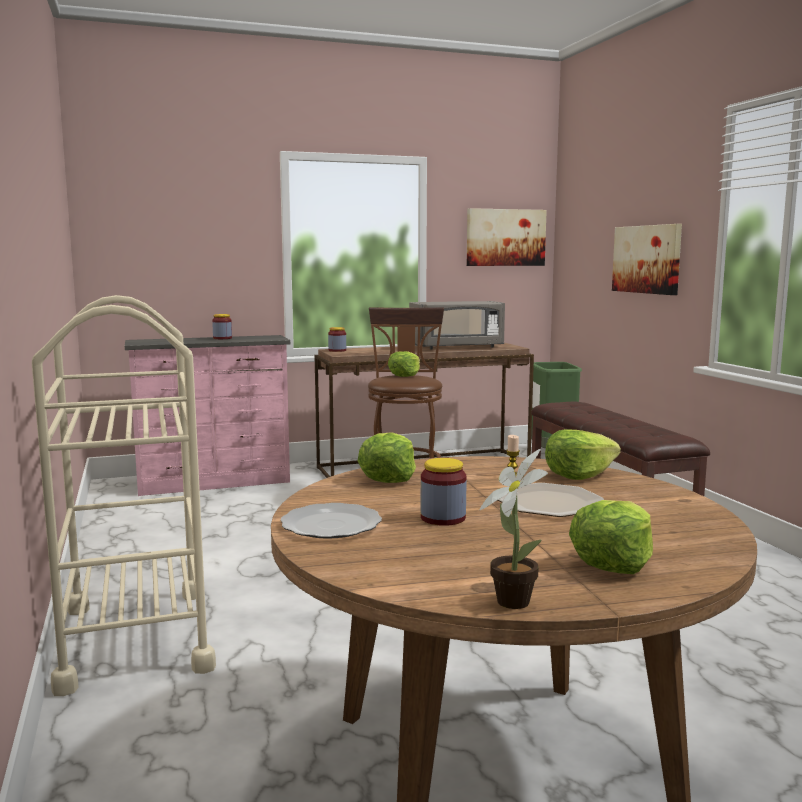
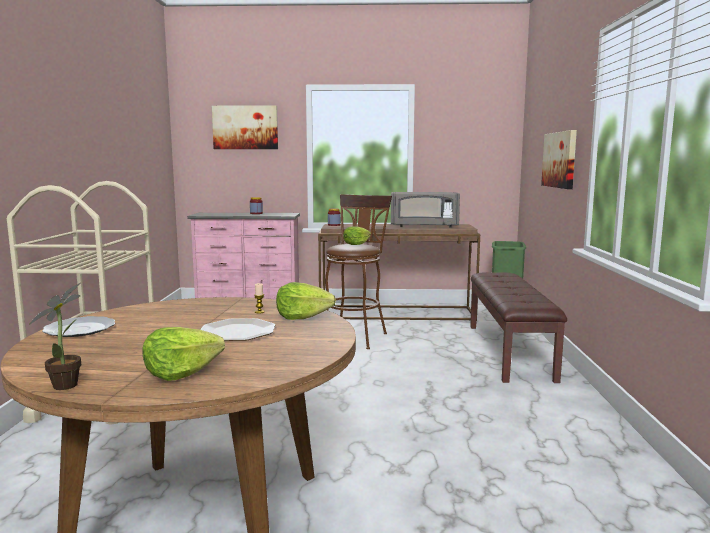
camera: 20 degrees right, 0 degrees up
lettuce [358,432,416,483] -> none
jar [421,458,467,526] -> none
picture [467,208,547,266] -> picture moved to [212,105,278,149]

